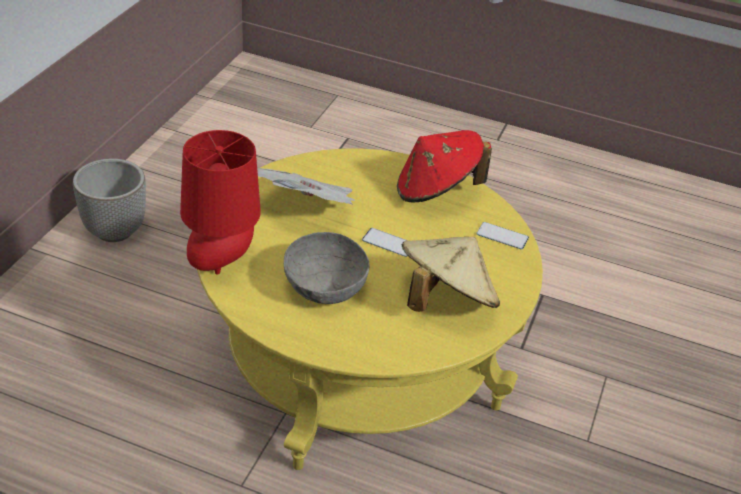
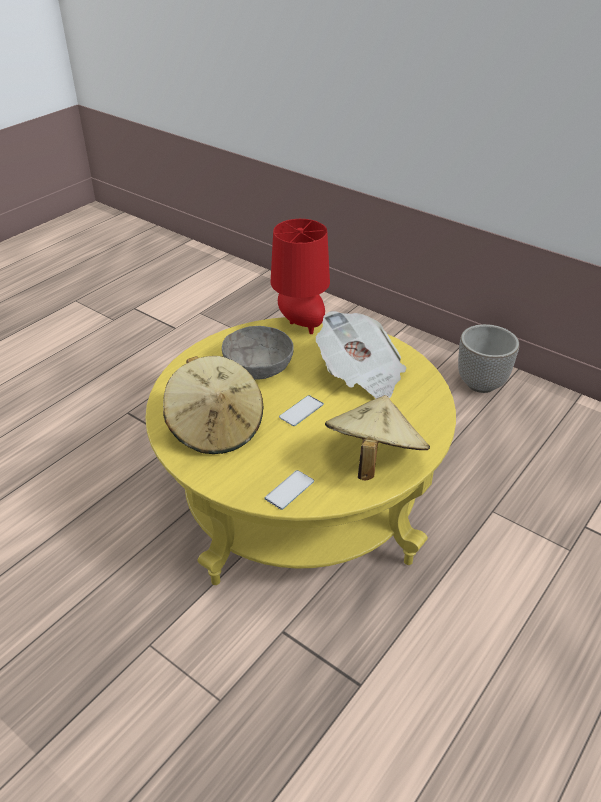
camera: 110 degrees right, 0 degrees up
red hat [397,130,492,202] -> beige hat [325,395,430,481]

